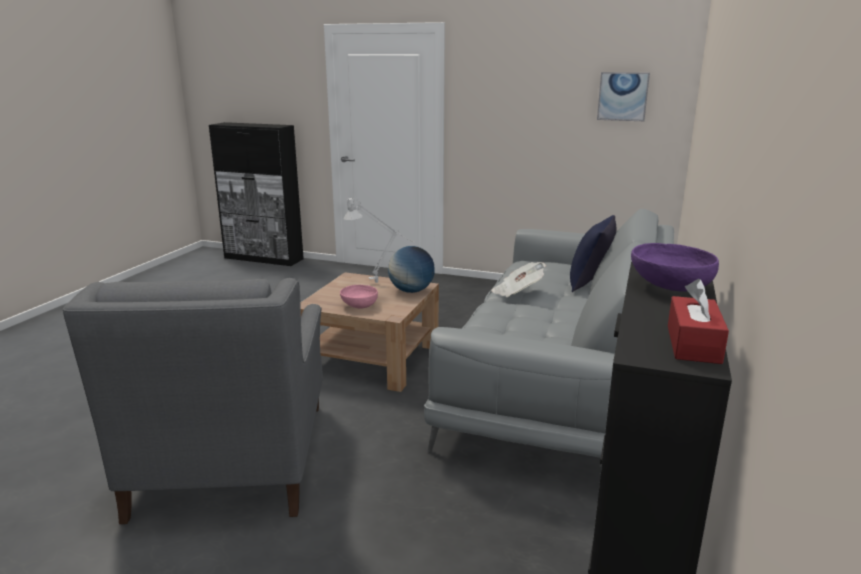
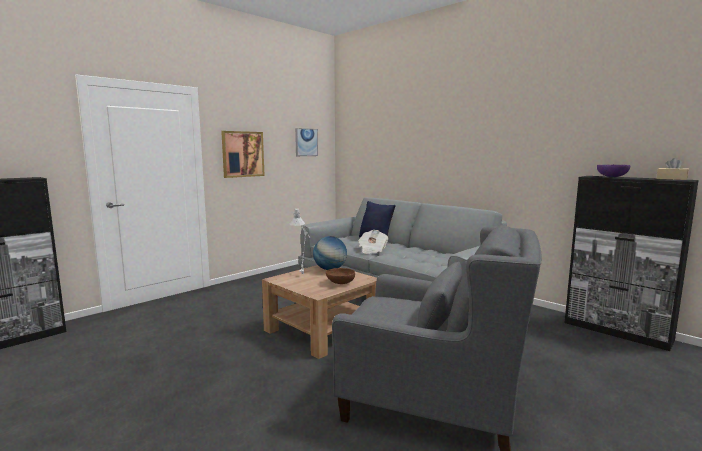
camera: 65 degrees left, 10 degrees down
pink bowl [340,285,378,309] -> brown bowl [326,268,355,284]
red tissue box [668,279,729,364] -> beige tissue box [656,158,689,180]
none -> picture [221,131,264,178]

